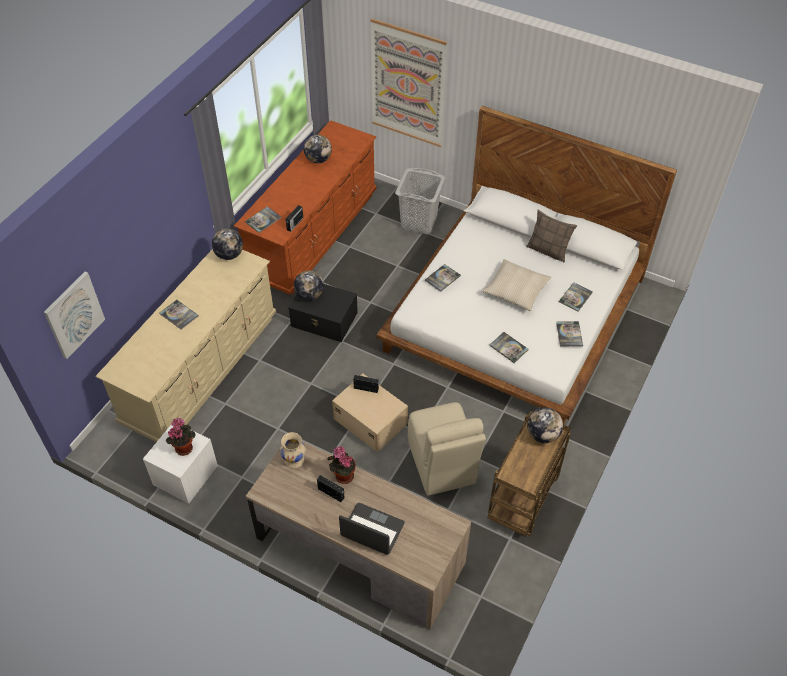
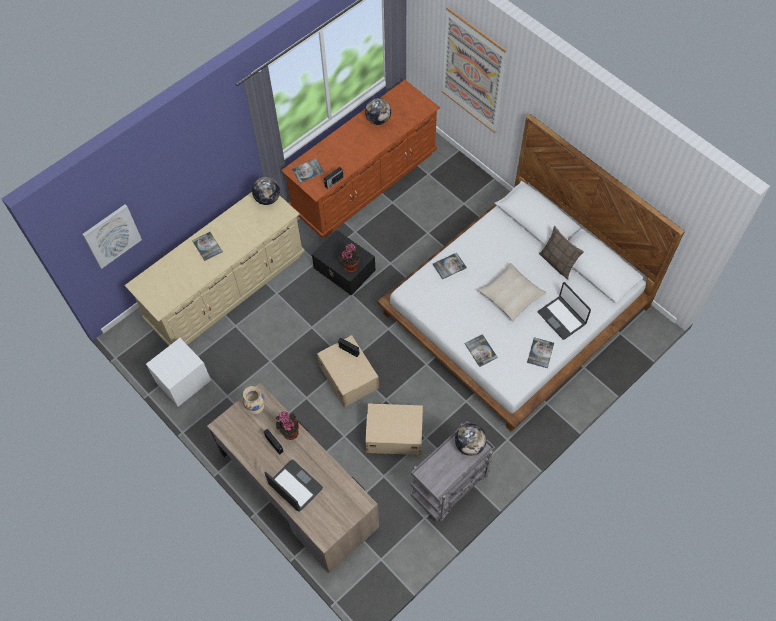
camera: 20 degrees right, 10 degrees up
potted plant [166,417,196,456] -> potted plant moved to [339,243,362,273]
globe [294,271,324,300] -> none
grey laundry basket [395,168,445,234] -> none
beige chair [408,402,486,495] -> beige storage box [365,403,423,455]
brown cart [488,411,571,537] -> grey cart [411,421,495,522]
book [559,282,593,312] -> laptop [538,282,591,340]

